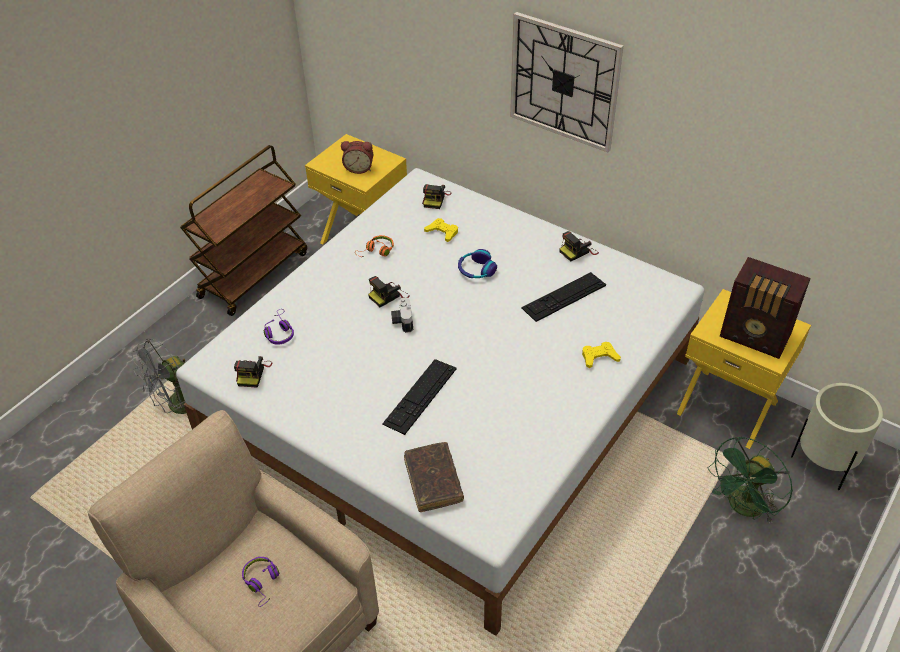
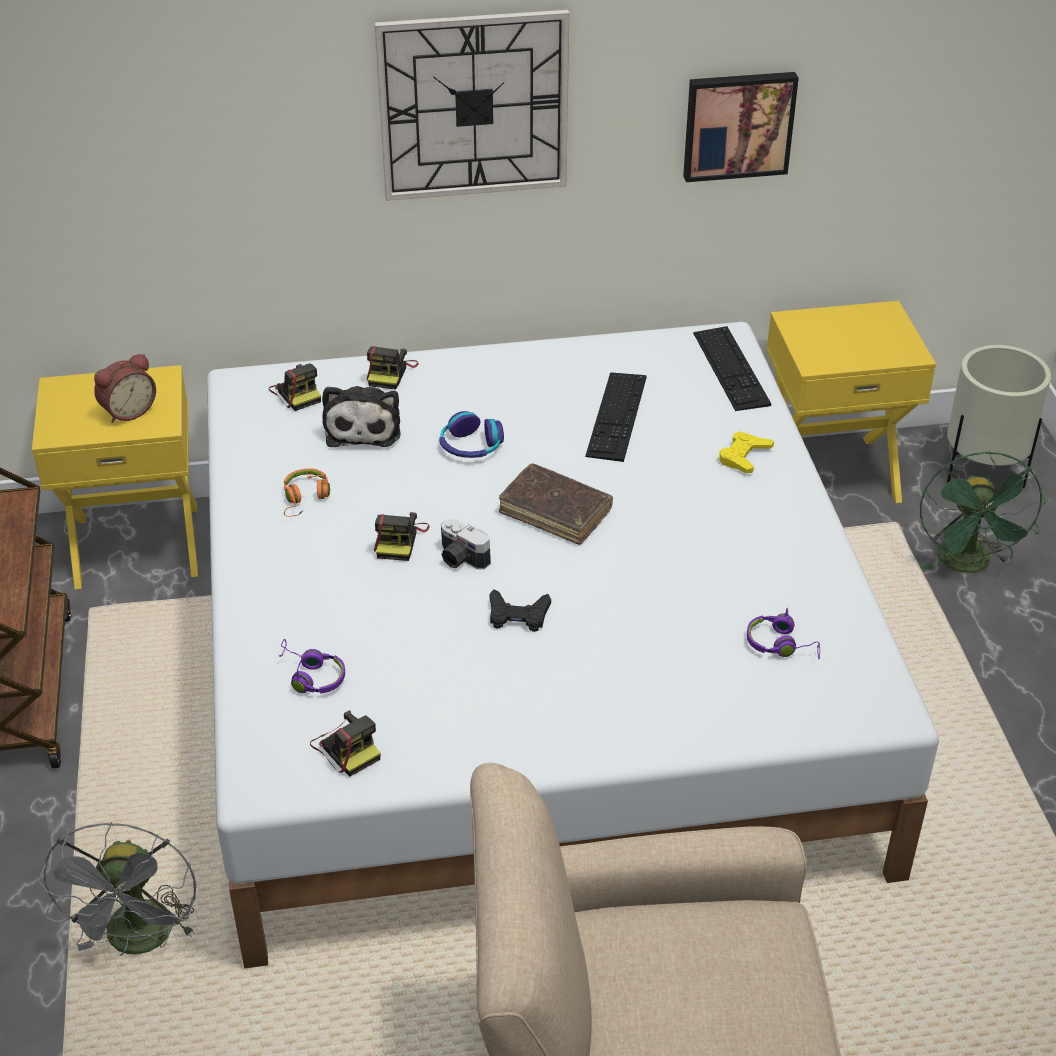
camera: 45 degrees left, 5 degrees down
purple headphones [242,557,279,607] -> purple headphones moved to [747,608,820,659]
keyboard [382,359,457,435] -> keyboard moved to [693,326,771,411]
brown book [404,442,464,512] -> brown book moved to [498,463,613,545]
yellow game controller [424,218,458,242] -> plush toy [322,386,401,447]
camera [559,231,599,262] -> camera moved to [366,346,419,390]
radio [720,257,811,359] -> none
none -> black game controller [490,589,551,632]
none -> picture [683,72,799,182]

